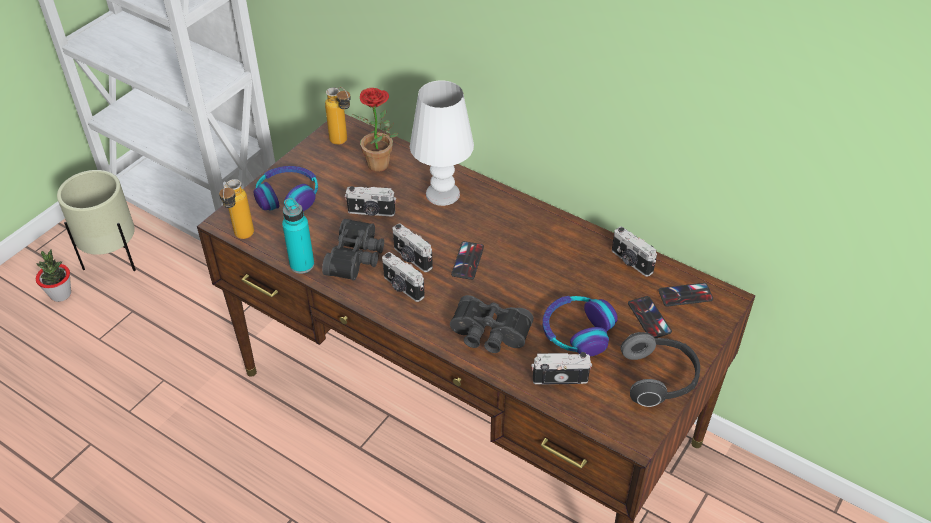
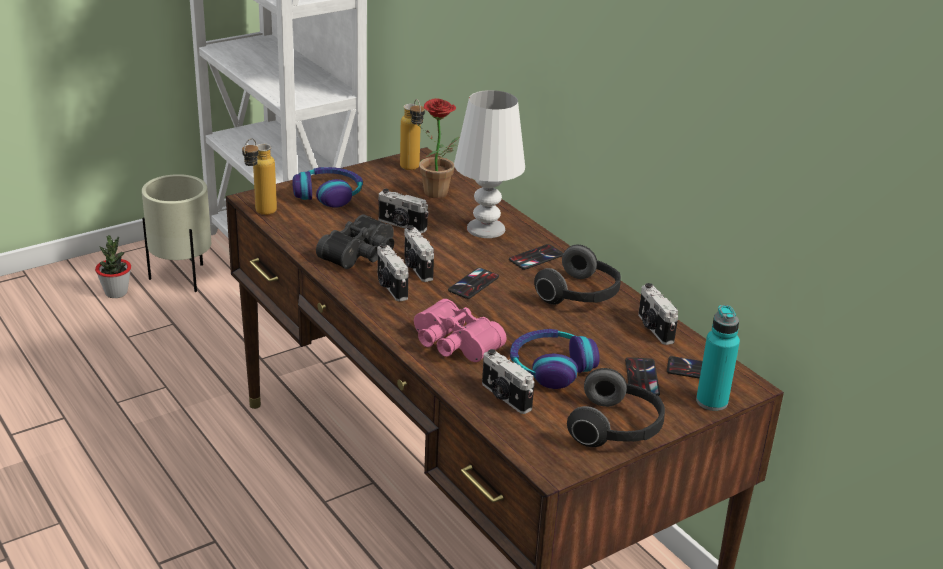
camera: 20 degrees right, 15 degrees down
turquoise bottle [282,198,314,274] -> turquoise bottle moved to [696,305,740,411]
black binoculars [450,295,534,353] -> pink binoculars [414,299,506,362]
camera [531,352,592,384] -> camera turned 150 degrees counterclockwise [482,349,534,414]
none -> phone [509,244,564,270]
none -> headphones [534,244,621,305]

